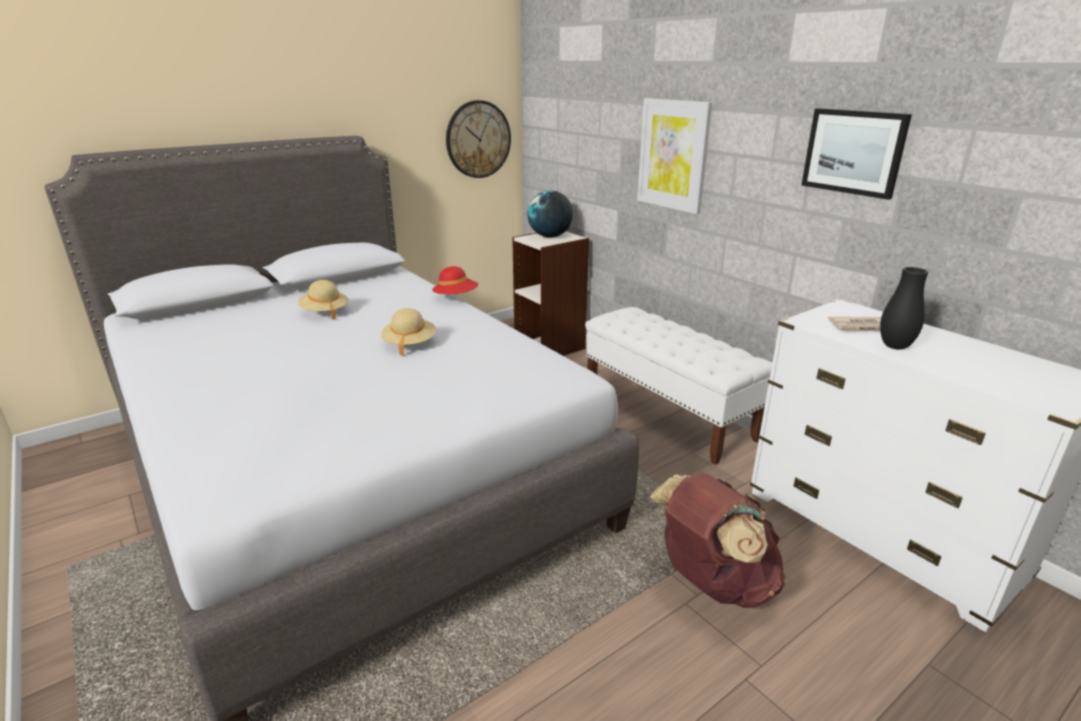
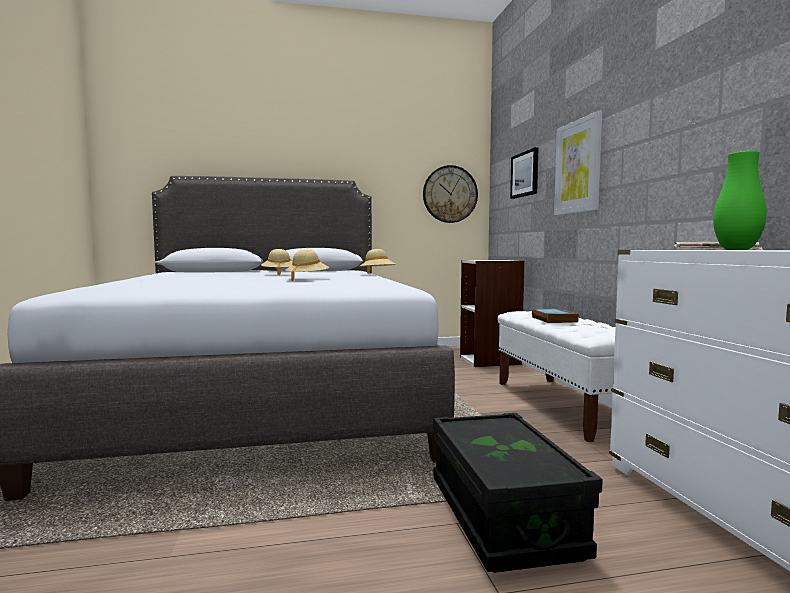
camera: 25 degrees right, 20 degrees down
red hat [432,266,478,294] -> beige hat [359,249,396,274]
globe [527,190,573,238] -> none
brown backpack [650,473,785,608] -> black storage box [433,413,603,573]
picture [802,108,912,200] -> picture moved to [510,147,539,199]
black vase [880,267,928,349] -> green vase [713,151,767,250]
none -> book [532,309,579,323]

